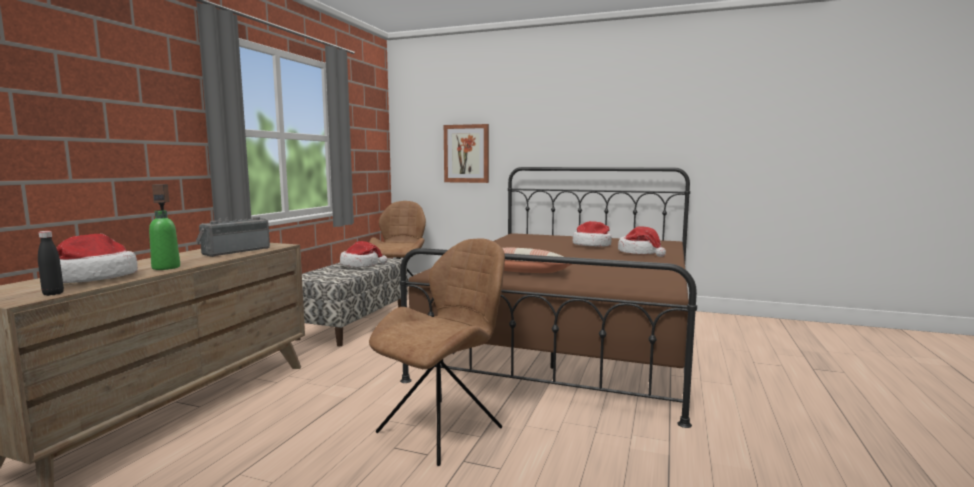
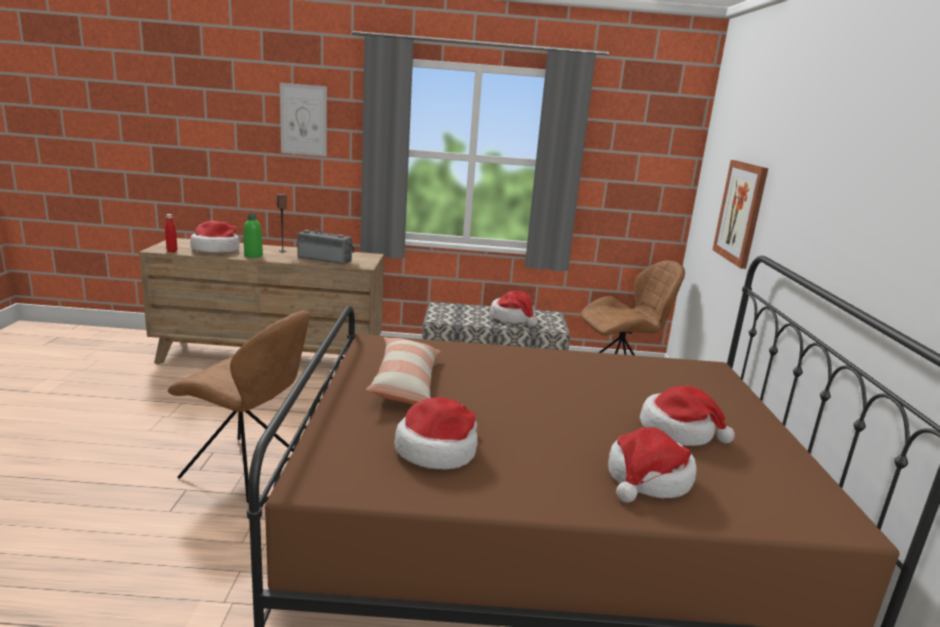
camera: 70 degrees right, 10 degrees up
black bottle [38,231,64,296] -> red bottle [165,214,177,252]
none -> picture [280,83,327,156]
none -> hat [394,397,478,470]

